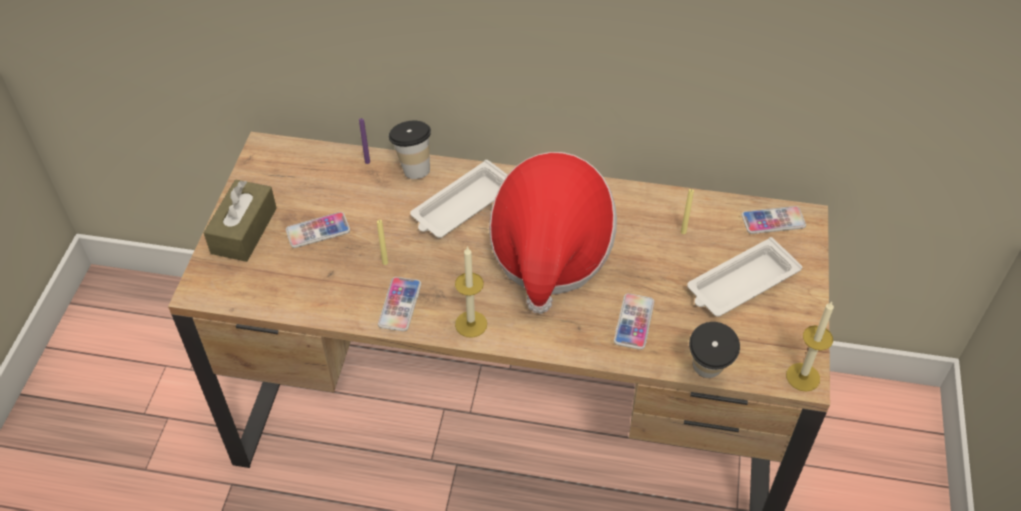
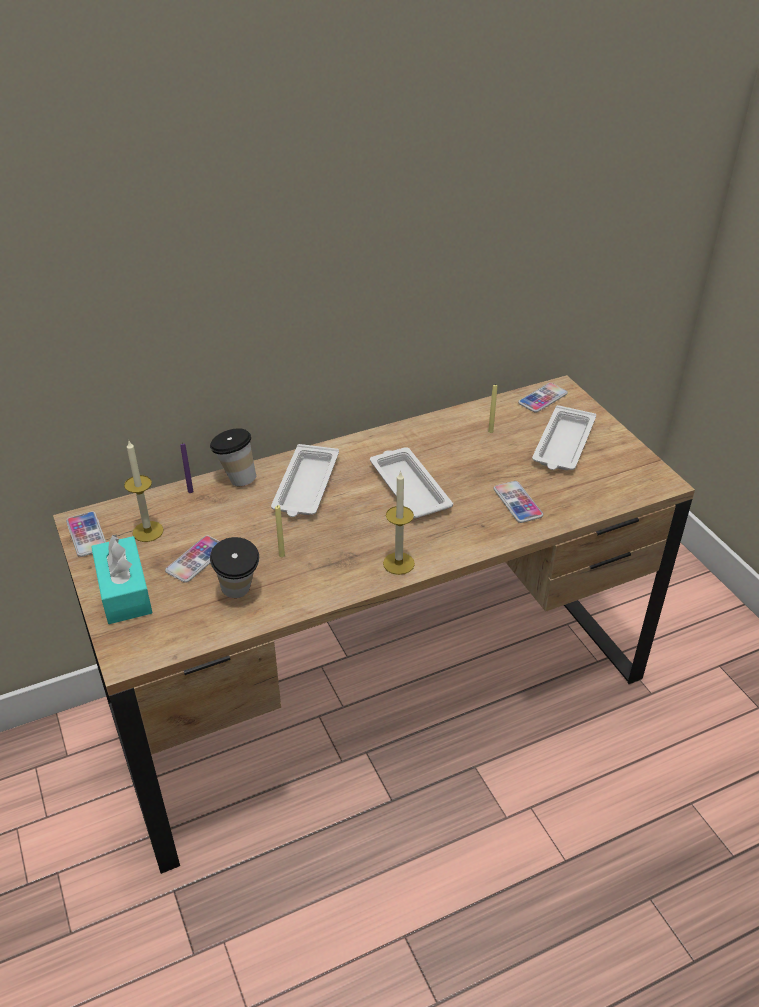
camera: 35 degrees left, 10 degrees down
brown tissue box [204,179,277,262] -> turquoise tissue box [91,534,152,624]
phone [378,277,421,331] -> phone moved to [66,512,106,557]
hat [489,152,617,314] -> white tray [370,447,453,518]
cup [689,322,740,378] -> cup moved to [210,537,259,598]
candle [786,302,834,392] -> candle moved to [124,441,164,542]

